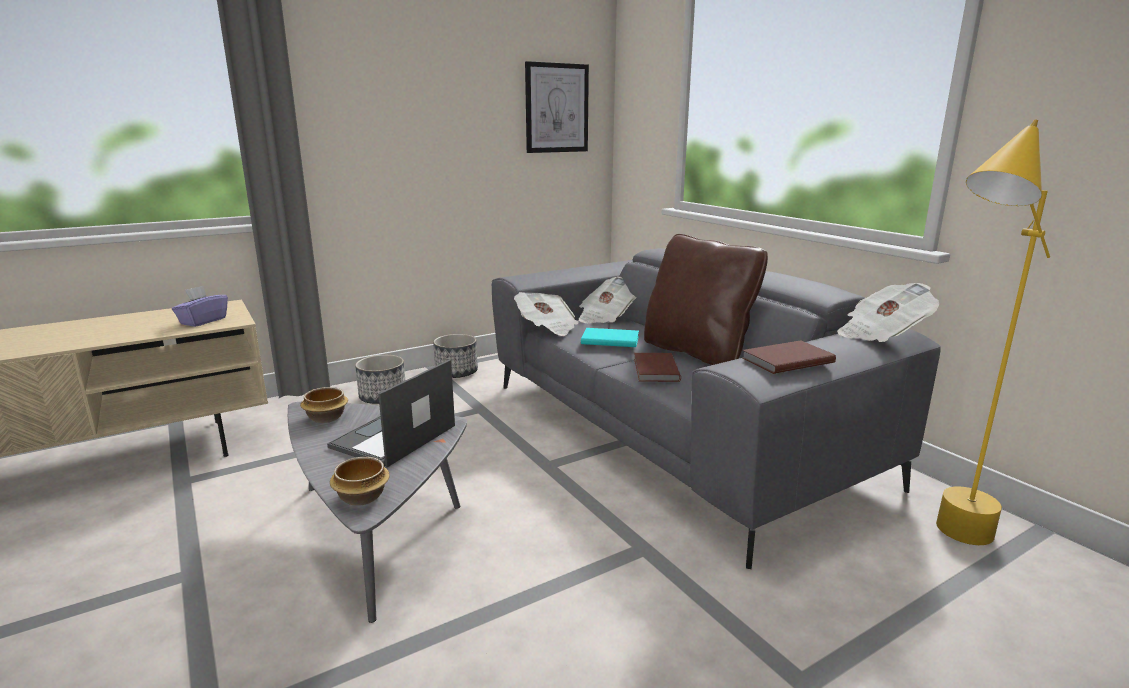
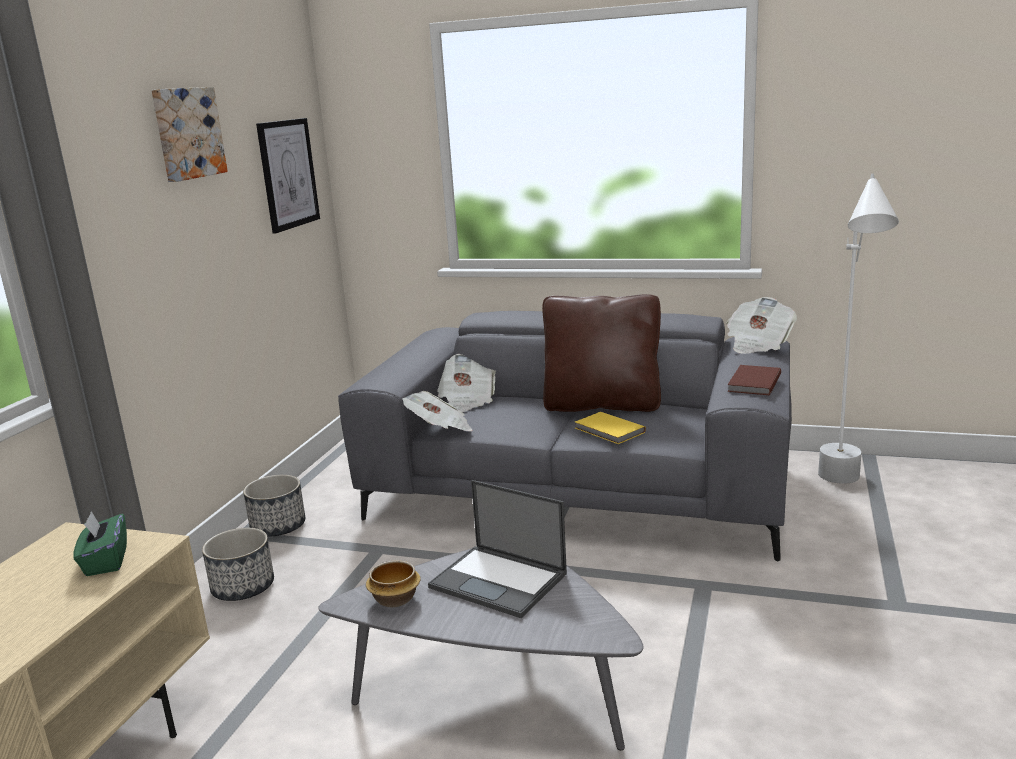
camera: 40 degrees left, 0 degrees up
purple tissue box [172,286,228,327] -> green tissue box [73,512,127,576]
laptop [327,359,455,468] -> laptop turned 45 degrees counterclockwise [428,480,567,618]
bowl [330,457,390,506] -> none
turquoise book [581,328,639,347] -> none
brown book [634,353,681,382] -> yellow book [575,412,646,444]
yellow floor lamp [936,119,1050,545] -> white floor lamp [818,173,899,484]
none -> picture [151,87,228,182]

